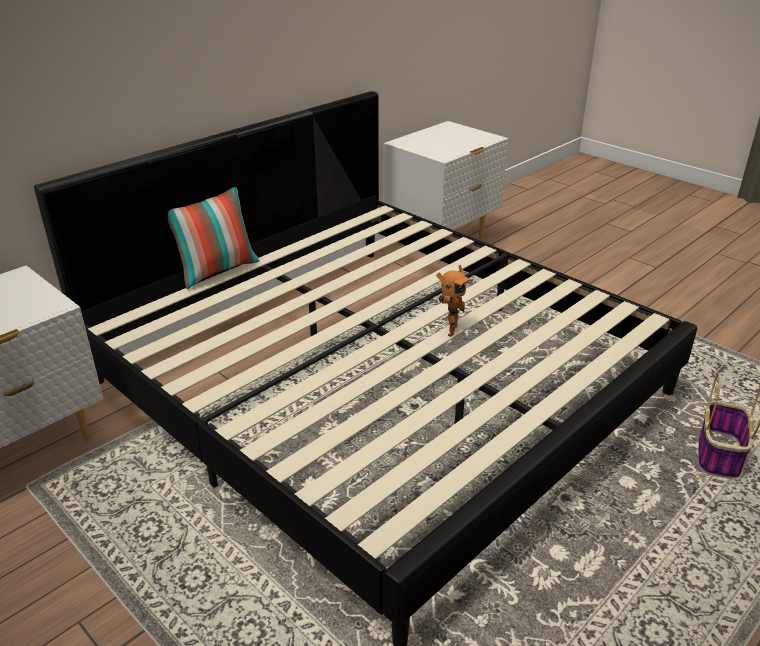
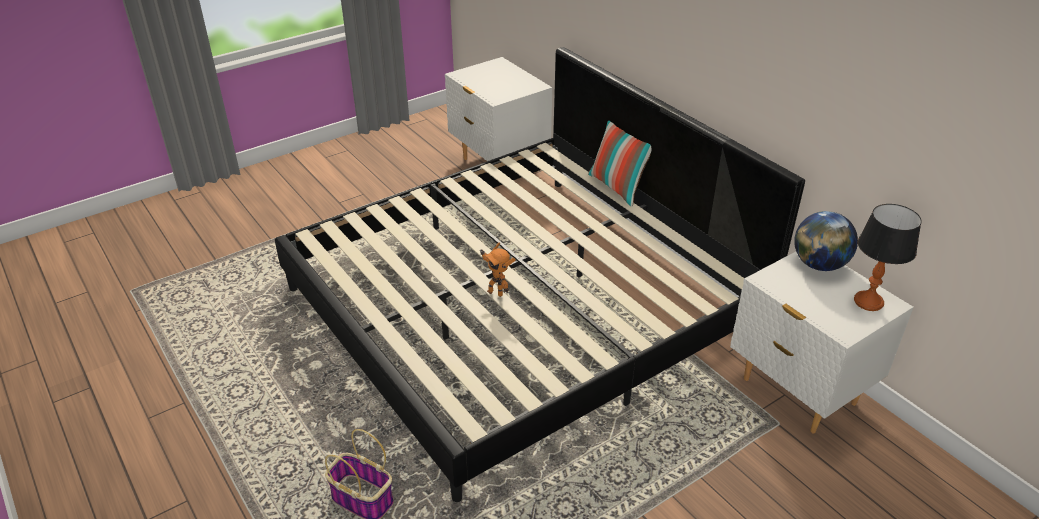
camera: 100 degrees right, 5 degrees up
none -> globe [794,211,858,271]
none -> table lamp [854,204,922,311]

